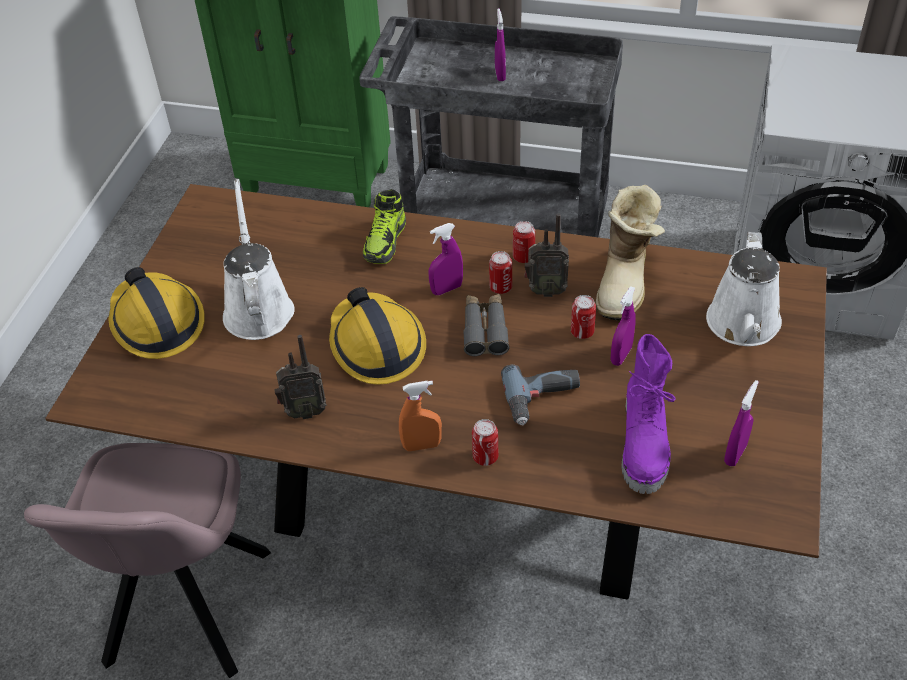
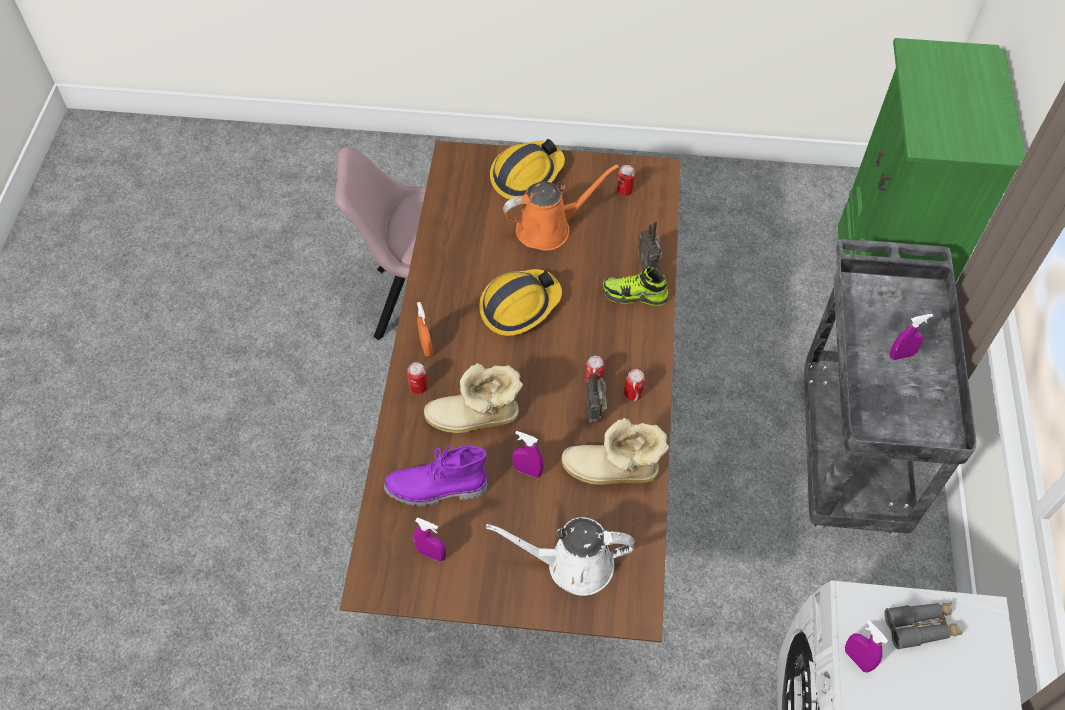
camera: 80 degrees right, 10 degrees up
white watering can [223,179,295,340] -> orange watering can [503,164,619,251]
radio [274,335,326,419] -> radio moved to [638,220,663,270]
purple spray bottle [428,223,463,295] -> purple spray bottle moved to [845,620,888,672]
grey binoculars [463,294,509,356] -> grey binoculars moved to [884,603,963,650]
power drill [501,365,580,425] -> boot [424,363,523,433]
can [571,295,596,339] -> can moved to [617,165,635,196]

